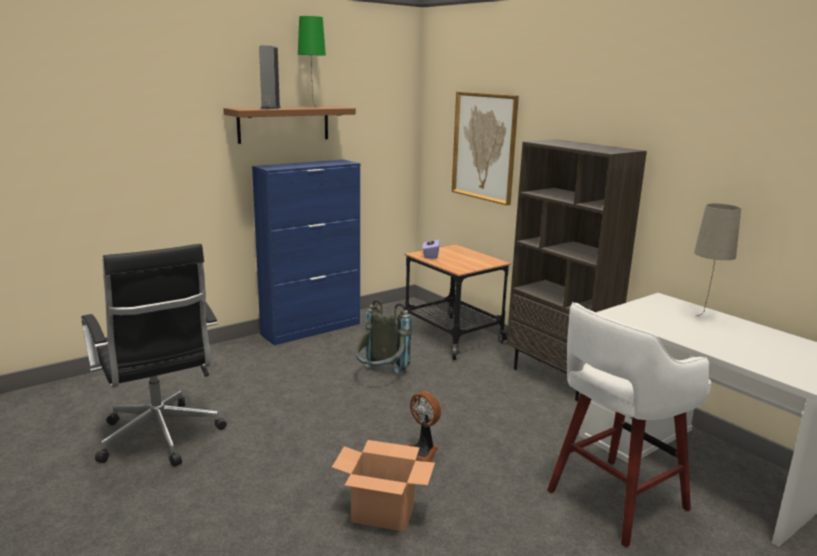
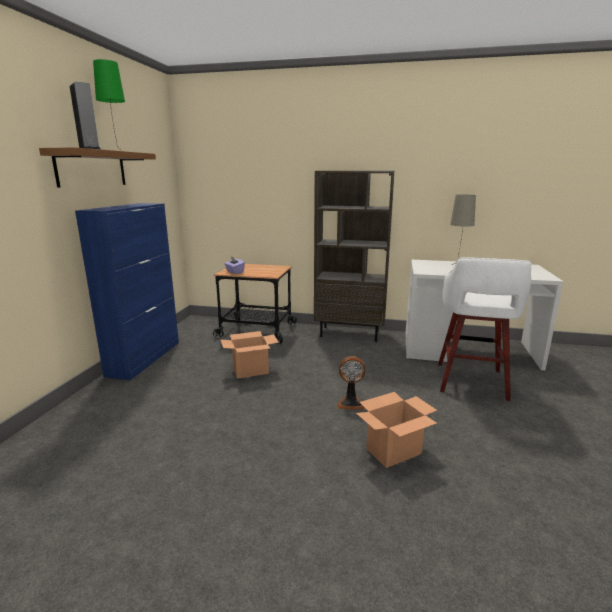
camera: 40 degrees left, 0 degrees up
black office chair [81,244,227,467] -> none
grey backpack [355,300,412,375] -> cardboard box [220,331,279,379]
picture [452,92,519,205] -> none

